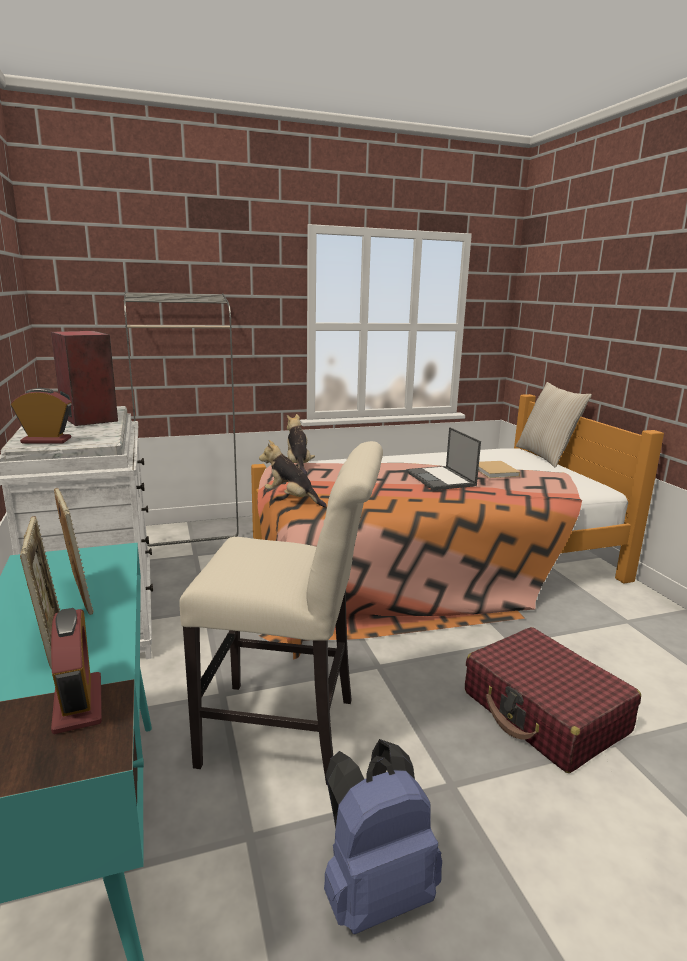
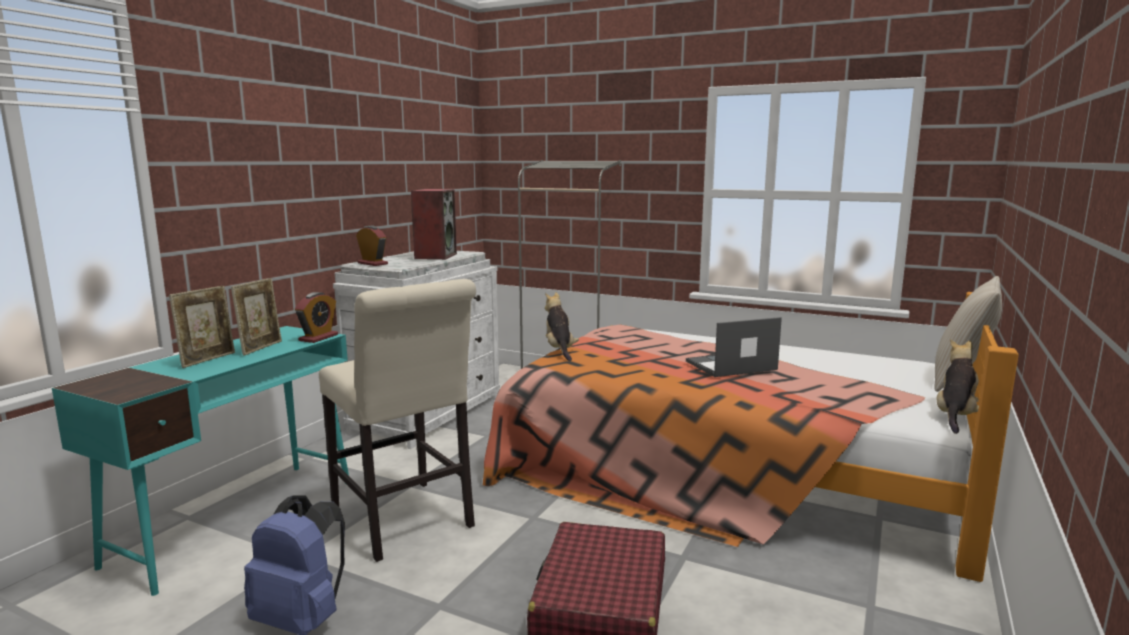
camera: 45 degrees right, 5 degrees down
alarm clock [51,608,102,734] -> alarm clock moved to [295,292,338,343]
plush toy [287,414,315,475] -> plush toy moved to [936,339,979,434]
laptop [406,427,481,490] -> laptop turned 45 degrees clockwise [686,317,782,377]
beige book [478,461,520,478] -> none

